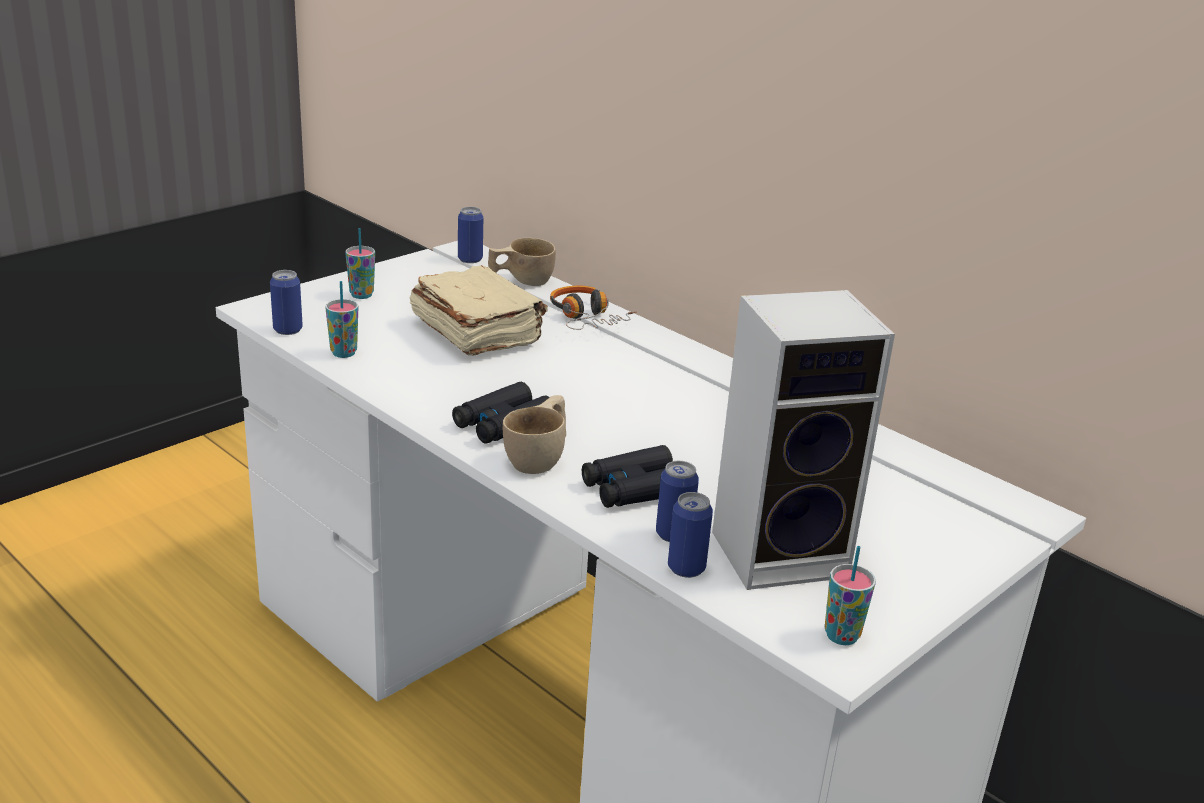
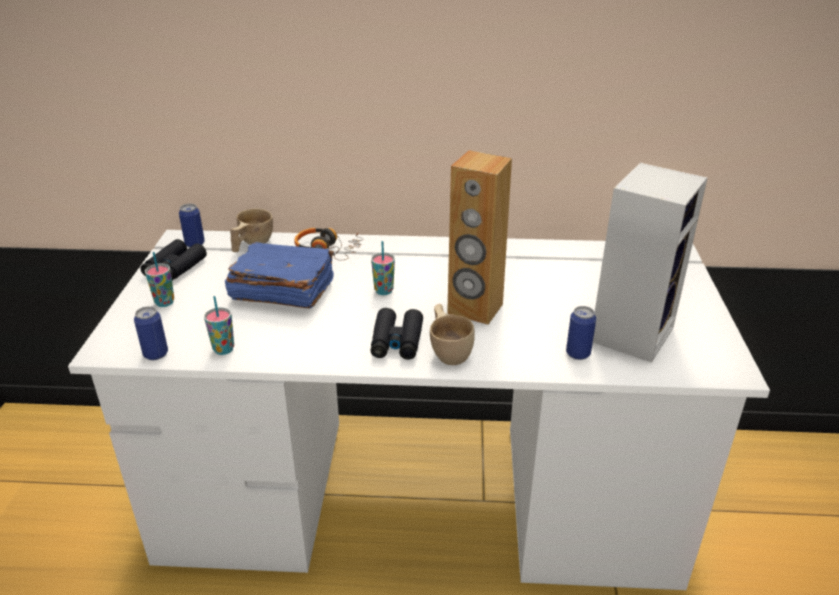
camera: 40 degrees left, 5 degrees up
beige book [409,265,548,356] -> blue book [225,242,335,308]
black binoculars [582,445,673,508] -> black binoculars moved to [140,239,207,281]
can [668,492,713,578] -> none
cup [825,546,876,645] -> cup moved to [371,241,395,295]
none -> brown speaker [447,150,512,325]

